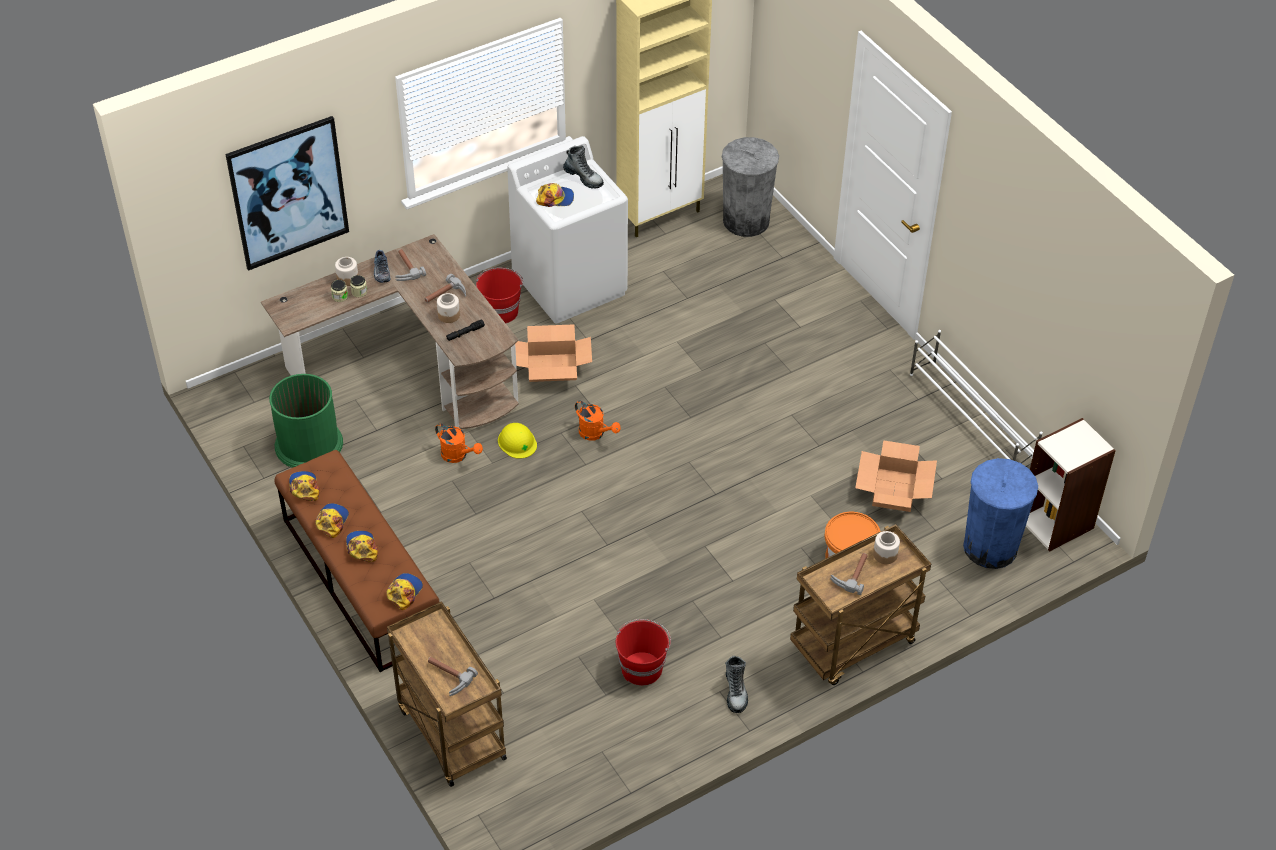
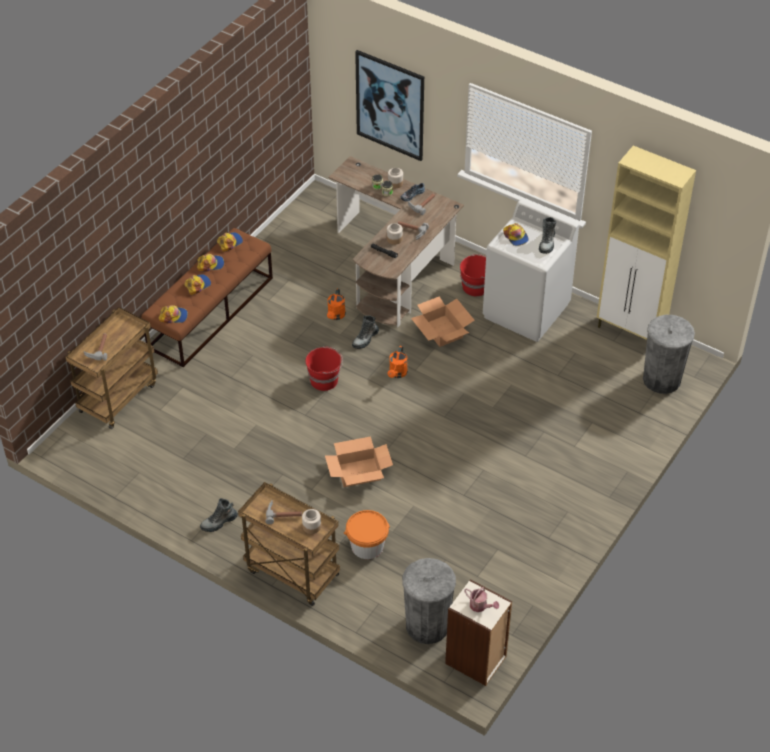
camera: 65 degrees right, 0 degrees up
green trash can [269,374,343,468] -> none
yellow hard hat [498,423,537,459] -> boot [352,315,379,349]
red bucket [616,619,671,685] -> red bucket moved to [305,346,343,391]
cardboard box [855,440,937,512] -> cardboard box moved to [325,436,393,487]
white shoe rack [910,330,1043,467] -> none
blue trash can [963,458,1038,569] -> grey trash can [402,558,456,644]
none -> watering can [464,587,499,612]

